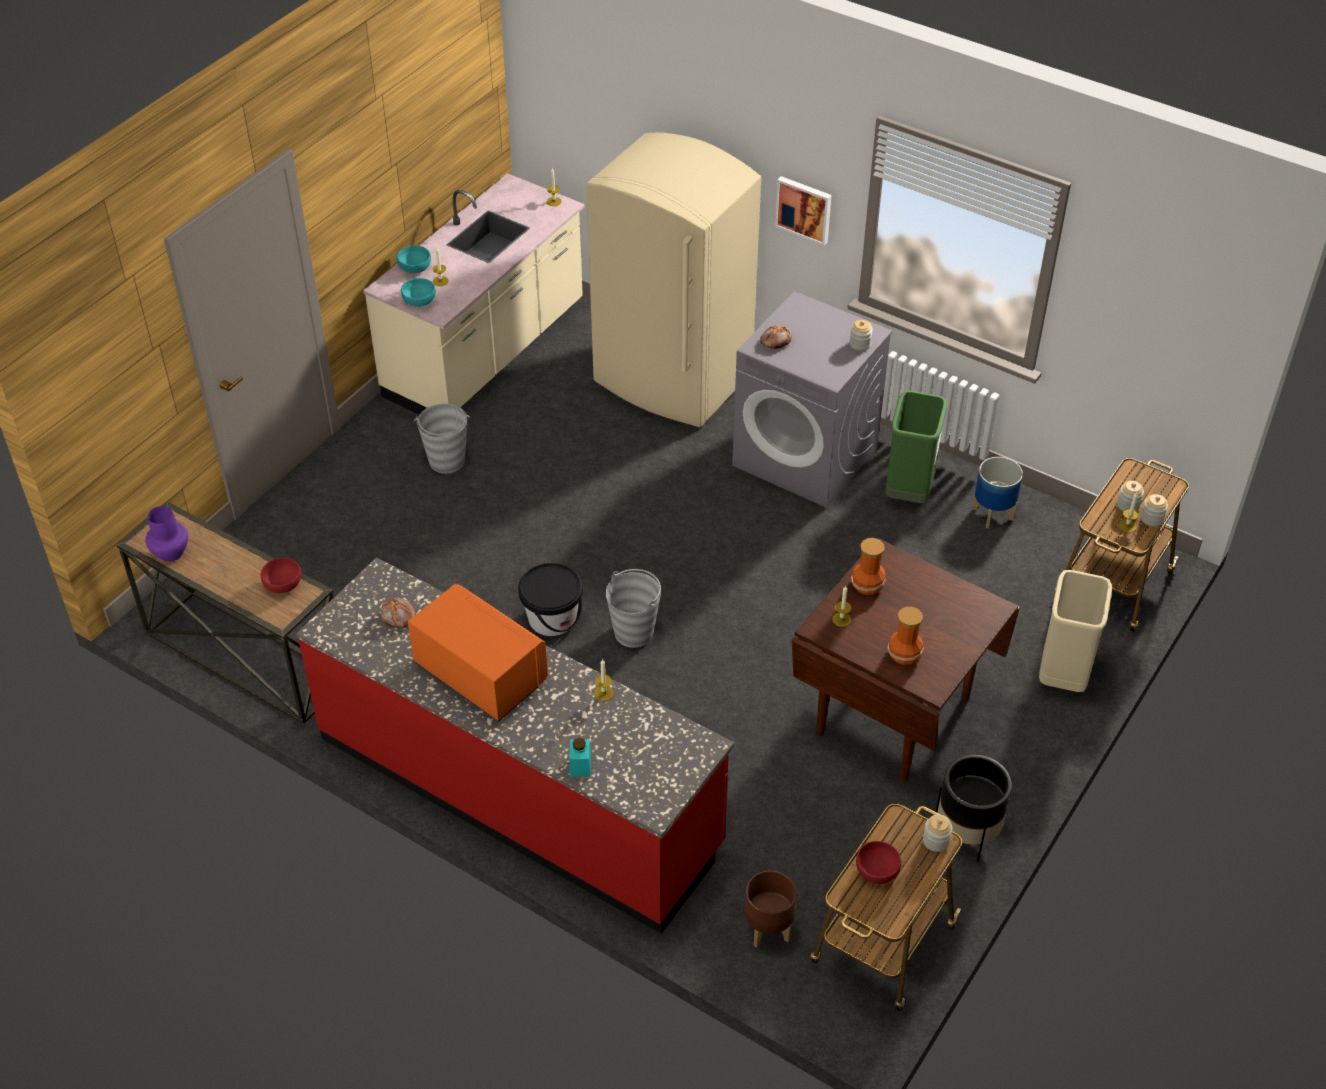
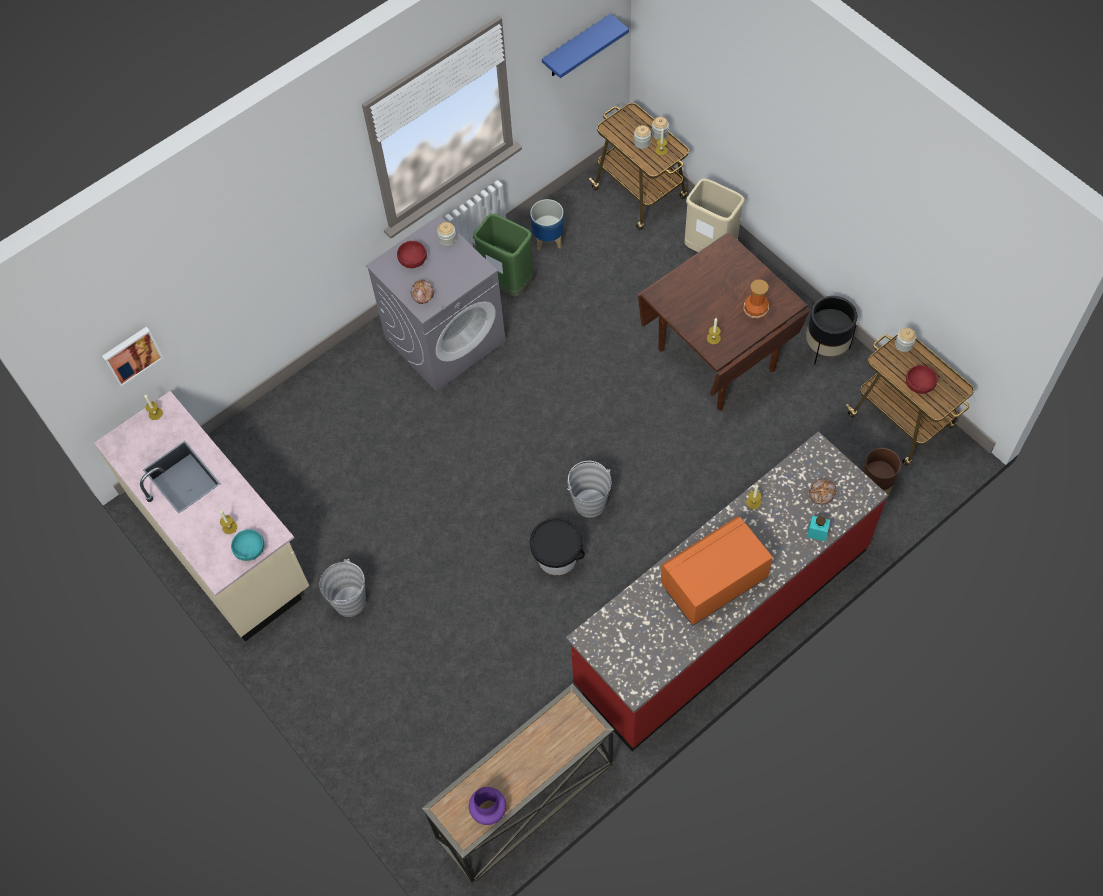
camera: 70 degrees left, 15 degrees up
red bowl [261,558,301,593] -> red bowl moved to [397,241,427,268]
bread [381,598,416,628] -> bread moved to [809,479,837,504]
turquoise bowl [397,246,431,273] -> none
beige fridge [586,133,761,427] -> none
picture [775,176,832,246] -> picture moved to [102,327,164,387]
vase [851,538,886,595] -> none
none -> blue shelf [542,14,629,78]

